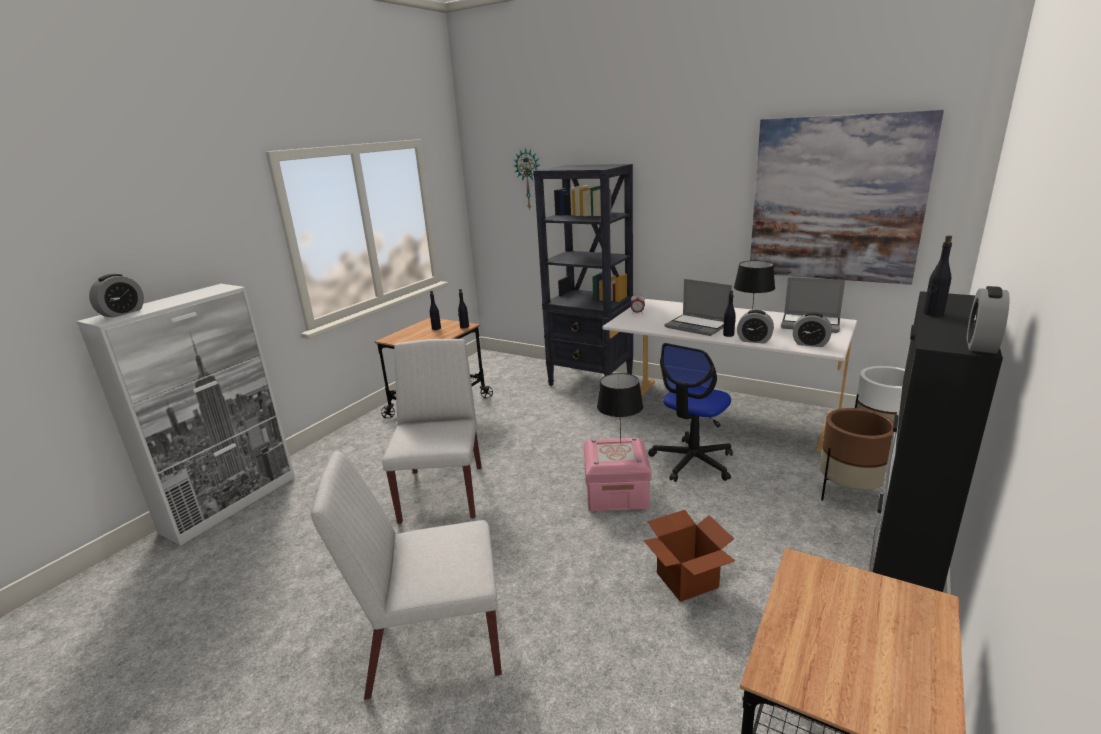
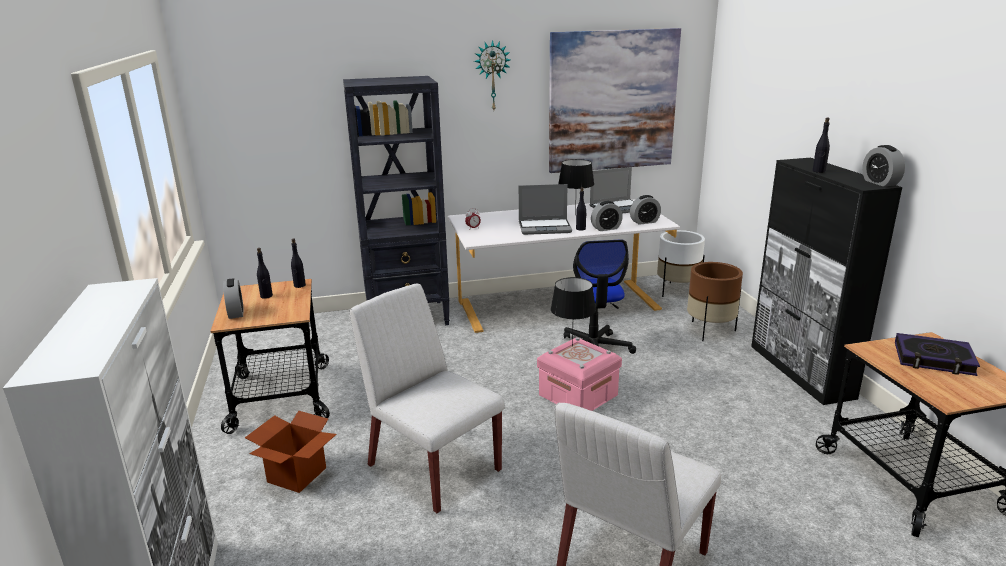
camera: 45 degrees left, 0 degrees up
alarm clock [89,274,144,318] -> alarm clock moved to [223,278,244,319]
wall clock [513,147,540,210] -> wall clock moved to [474,40,511,110]
cardboard box [643,510,736,602] -> cardboard box moved to [245,411,337,493]
none -> book [895,333,980,376]

